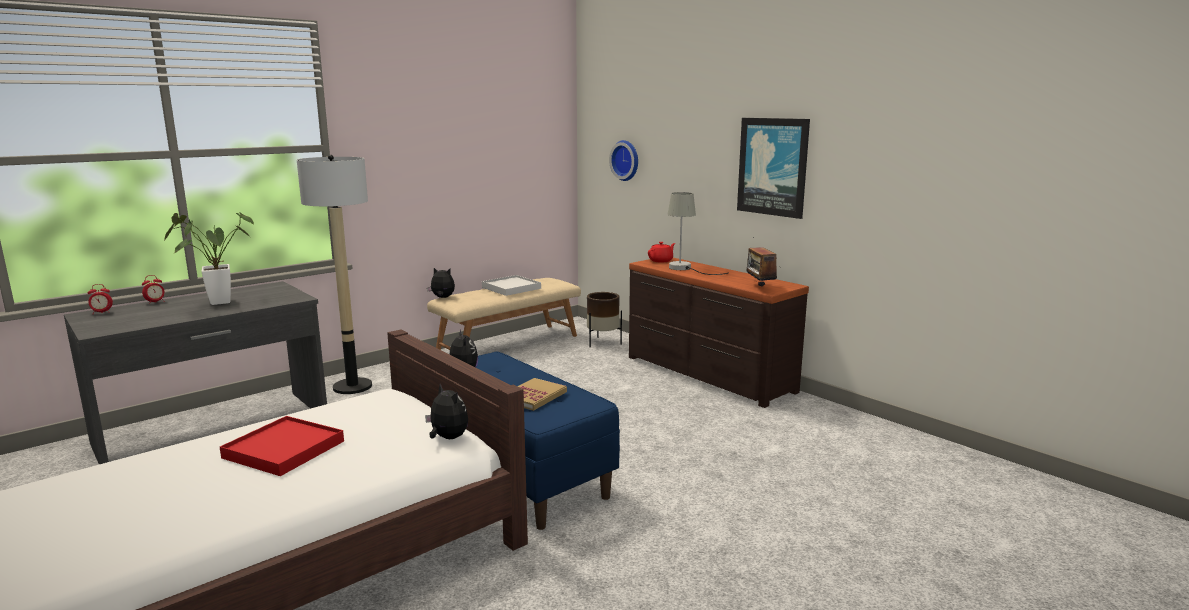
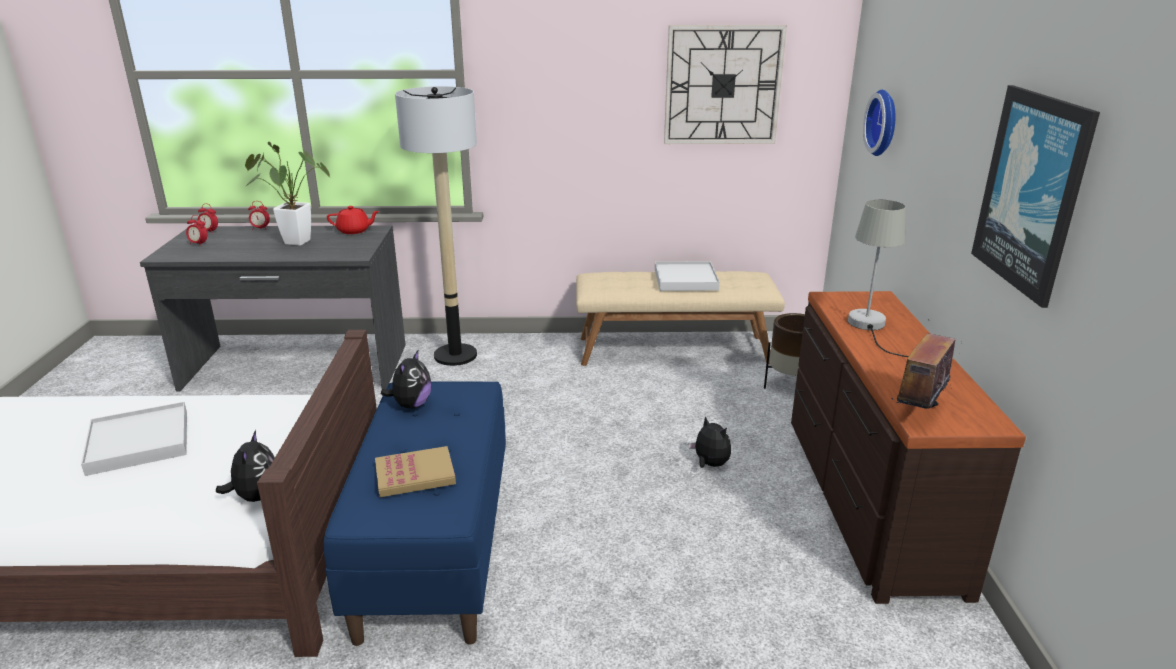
camera: 40 degrees right, 10 degrees up
red tray [220,416,344,476] -> white tray [81,402,187,476]
plush toy [427,268,455,298] -> plush toy moved to [689,416,731,468]
red teapot [648,242,675,262] -> red teapot moved to [327,206,379,234]
none -> alarm clock [186,215,207,245]
none -> wall clock [664,25,787,144]

